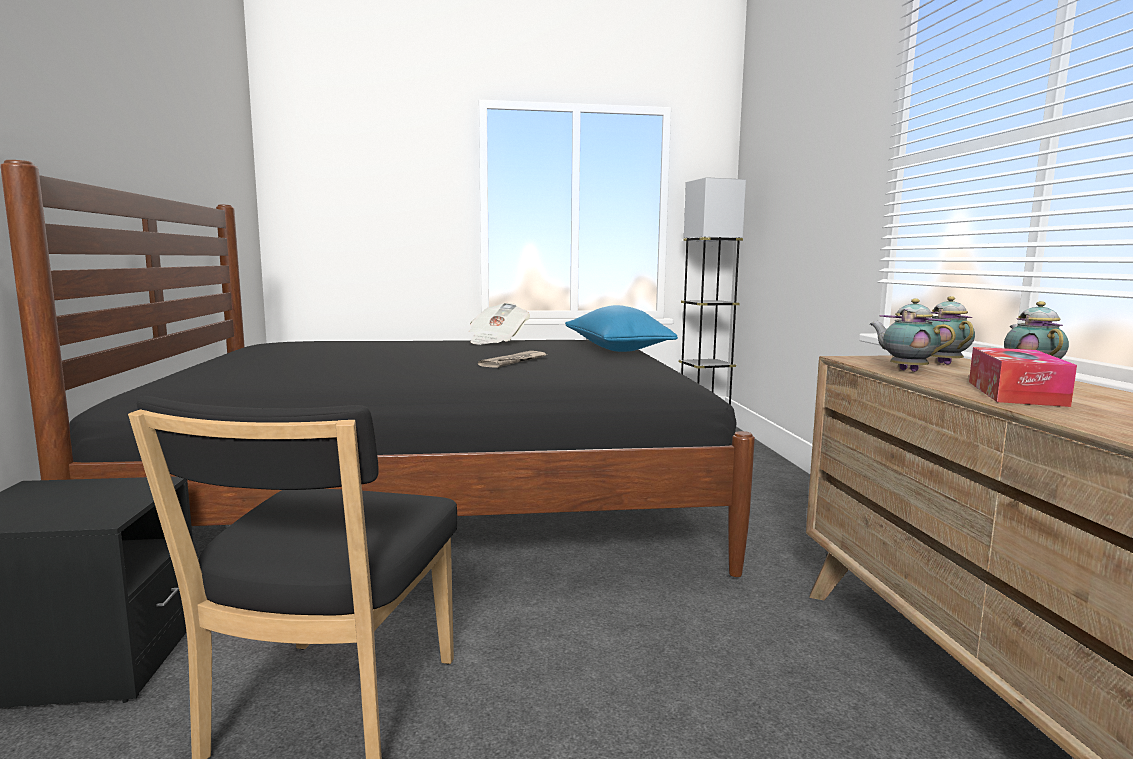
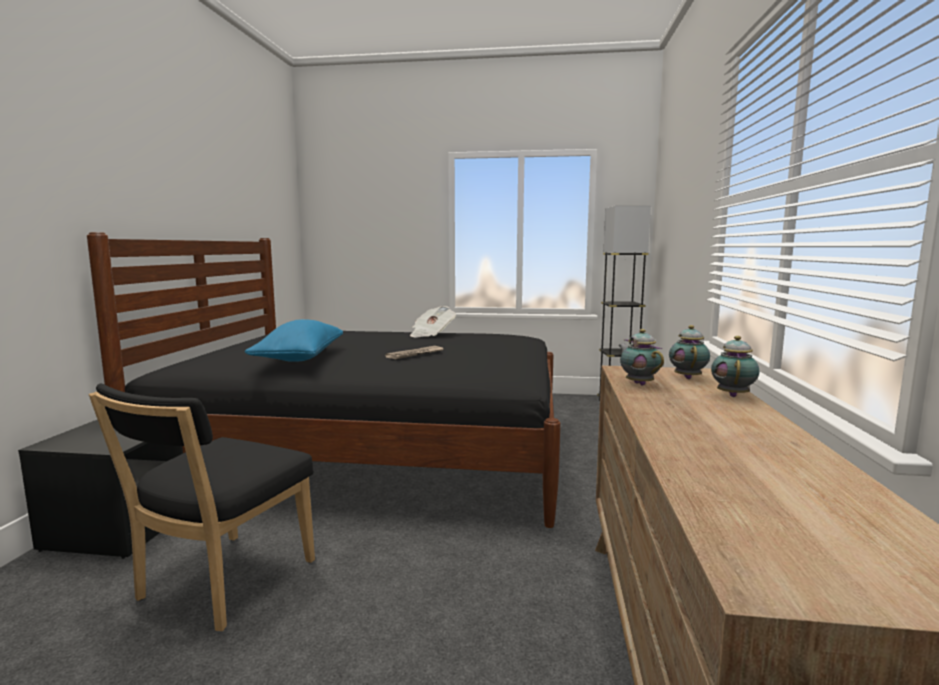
camera: 15 degrees right, 0 degrees up
blue pillow [565,305,678,352] -> blue pillow moved to [245,319,343,362]
tissue box [969,347,1077,407] -> none

